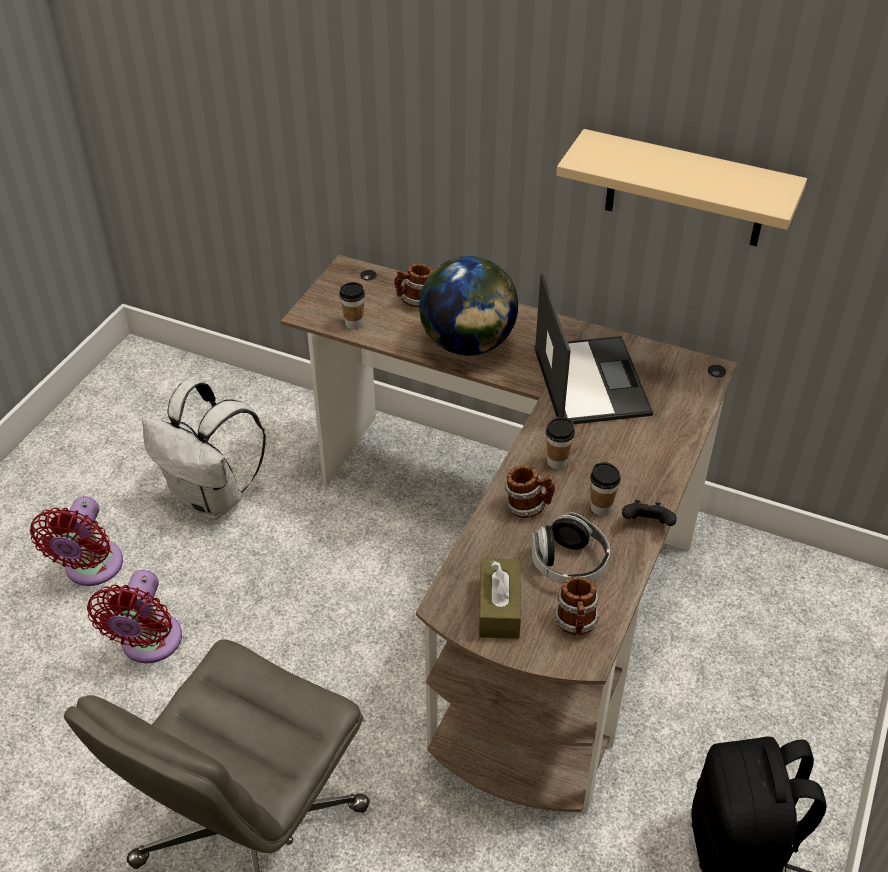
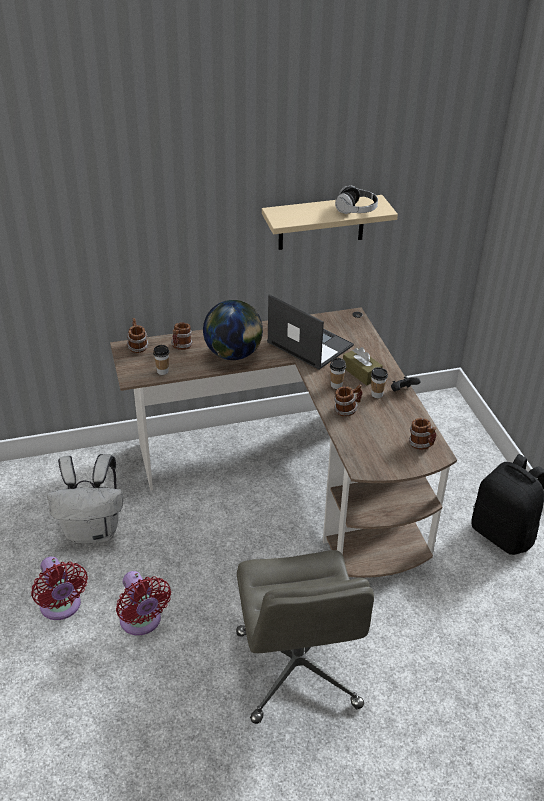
camera: 40 degrees left, 5 degrees down
brown tissue box [479,558,521,639] -> brown tissue box moved to [343,347,383,386]
headphones [531,512,610,584] -> headphones moved to [335,185,378,214]
none -> mug [127,318,149,353]

